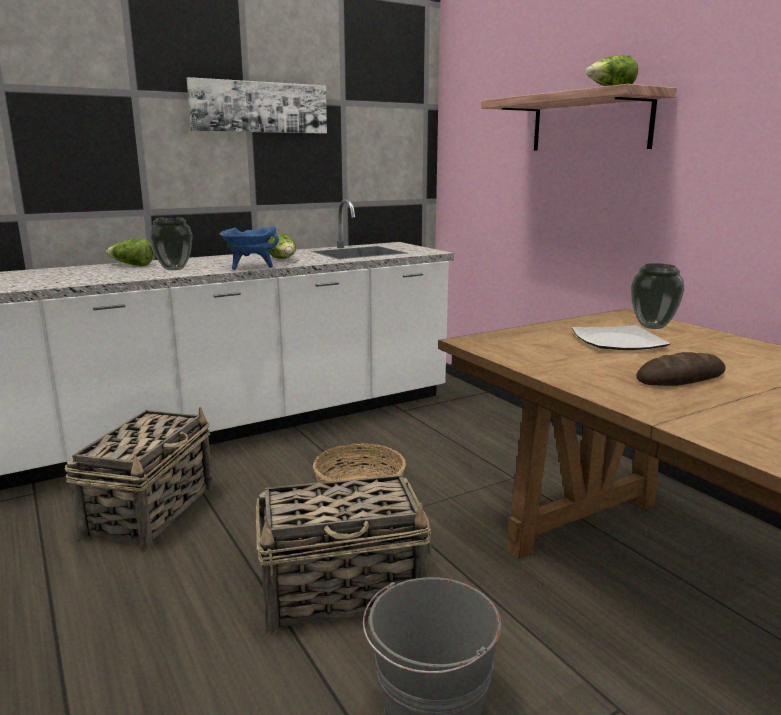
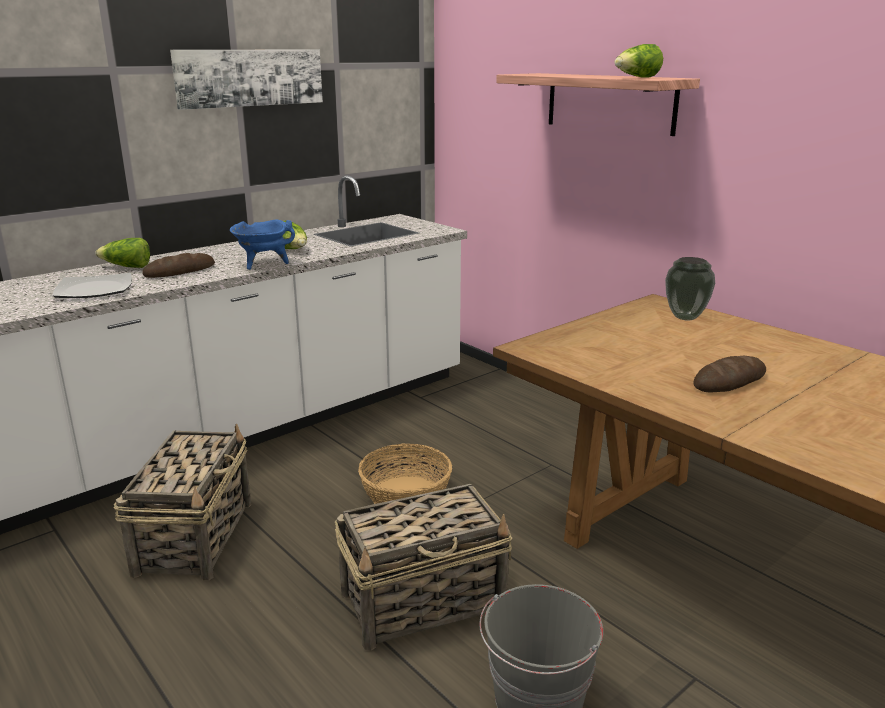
camera: 10 degrees left, 5 degrees up
vase [149,217,193,270] -> bread [142,253,215,278]
plate [572,325,671,350] -> plate moved to [52,273,132,298]

